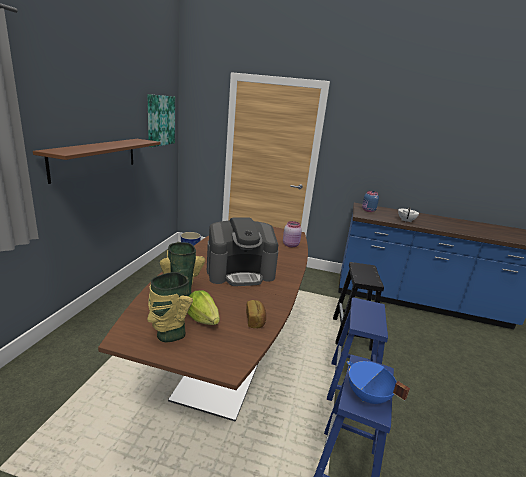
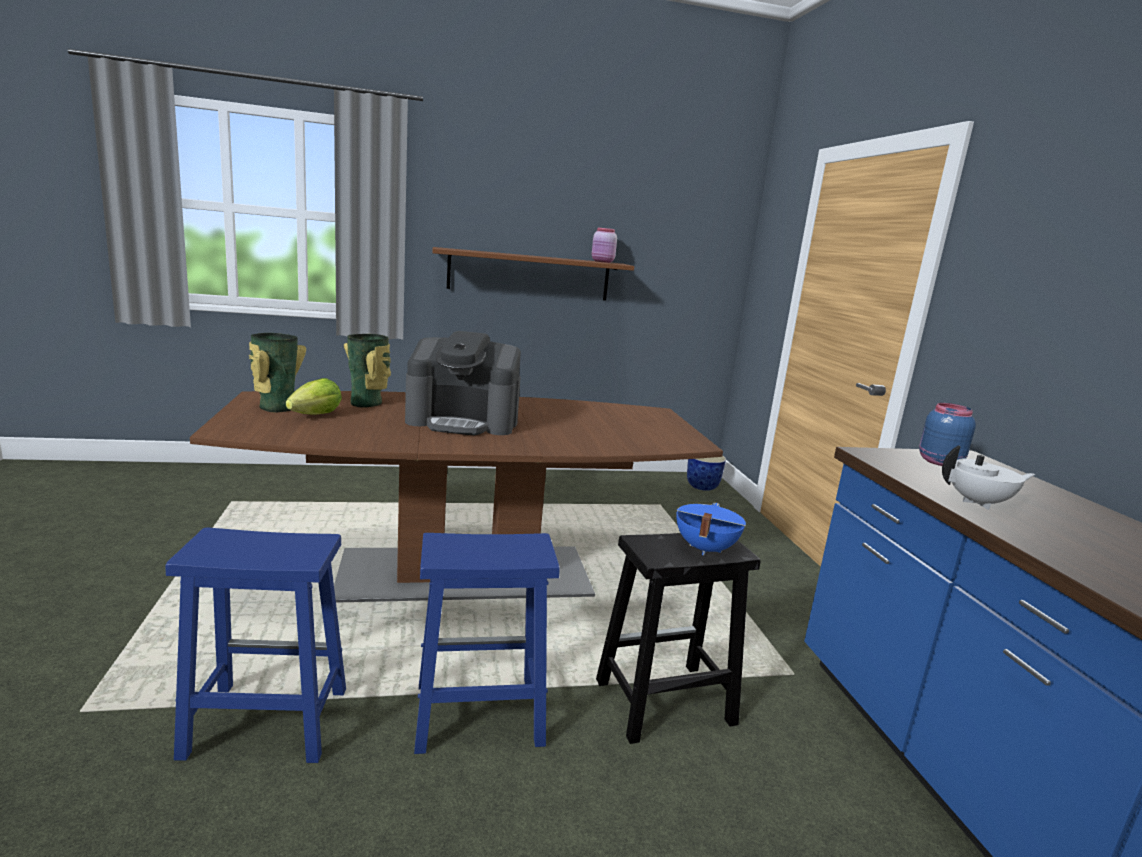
camera: 65 degrees right, 5 degrees down
picture [147,94,175,147] -> none
coffee machine [207,217,278,286] -> coffee machine turned 45 degrees counterclockwise [405,331,521,435]
bread [246,300,266,328] -> none
pink jar [283,221,302,247] -> pink jar moved to [592,228,617,263]
blue cooking pot [347,361,410,404] -> blue cooking pot moved to [676,503,746,555]

